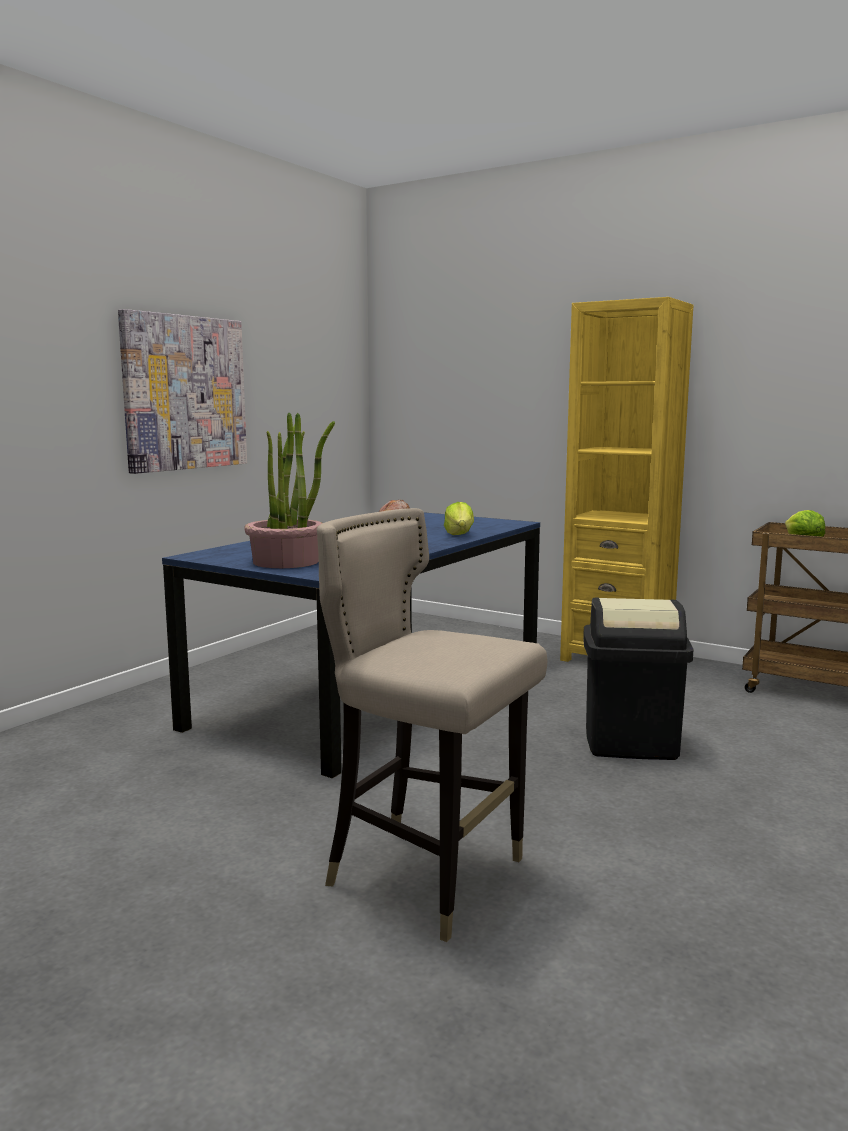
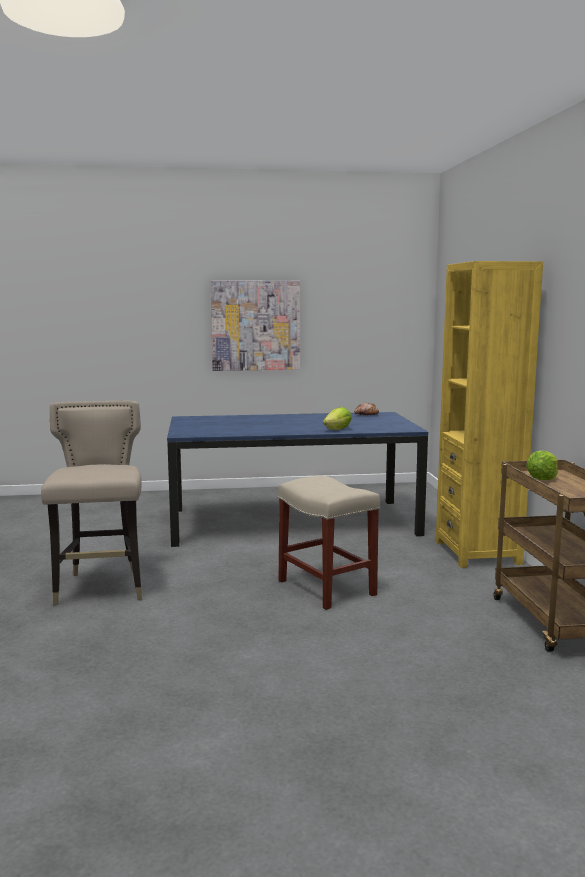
camera: 50 degrees right, 0 degrees up
potted plant [244,413,335,568] -> none
black trash can [583,597,694,760] -> beige stool [278,476,380,610]

